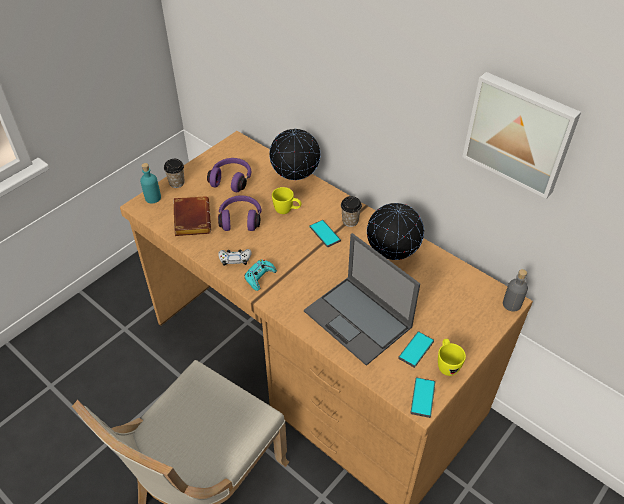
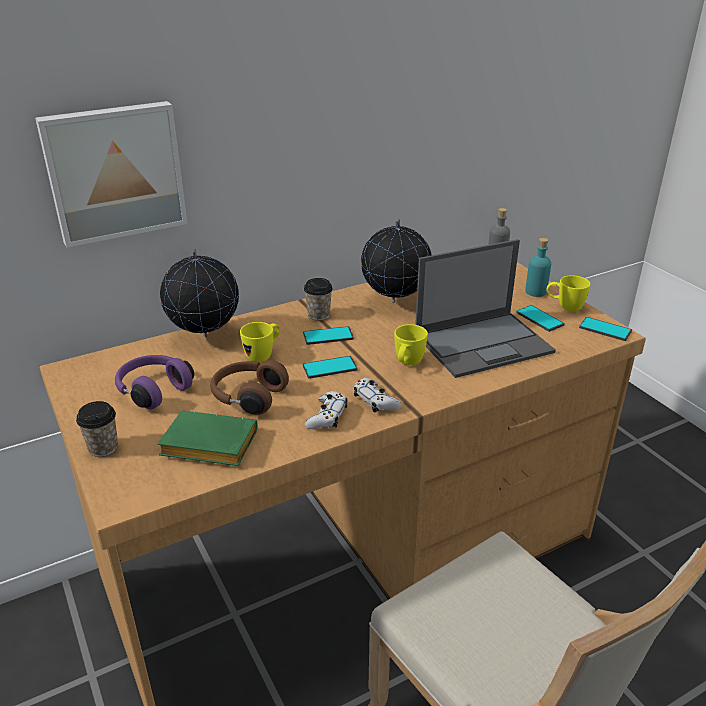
camera: 70 degrees left, 15 degrees down
turquoise bottle [140,163,161,203] -> turquoise bottle moved to [525,238,551,297]
brown book [174,196,211,236] -> green book [157,410,258,466]
purple headphones [218,195,262,231] -> brown headphones [210,360,289,415]
turquoise game controller [244,260,277,291] -> white game controller [354,378,402,413]
picture [462,72,581,199] -> picture moved to [35,101,188,247]
none -> phone [303,356,358,379]
none -> yellow mug [394,324,428,365]

